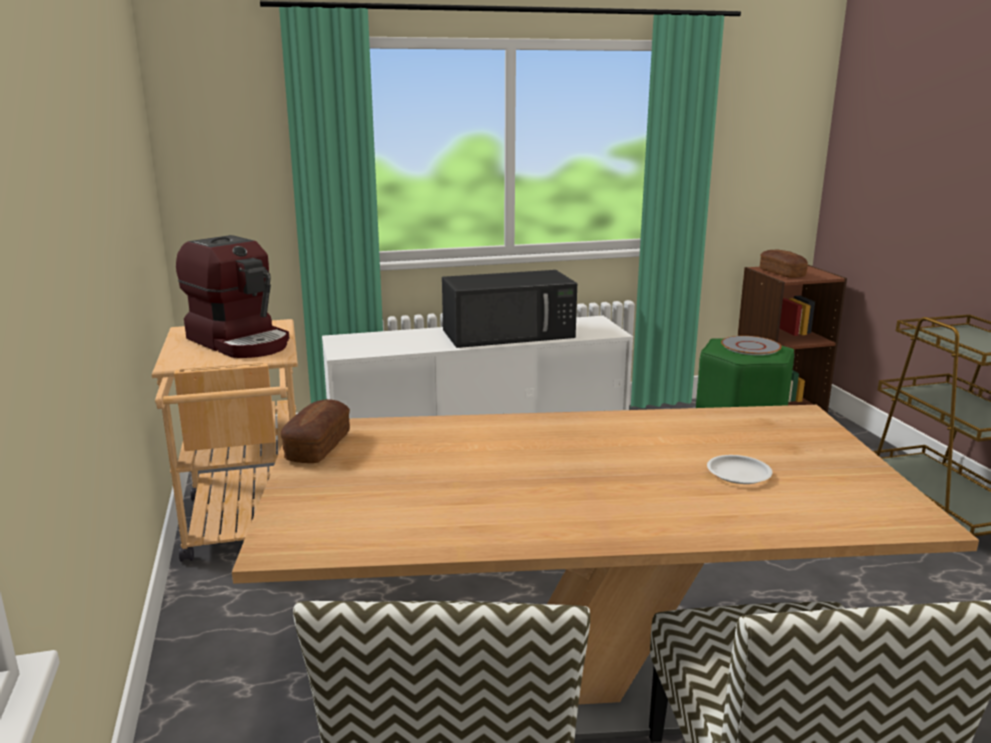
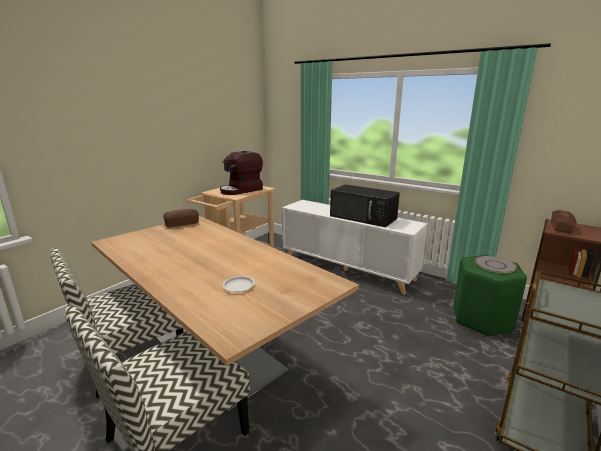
camera: 50 degrees right, 0 degrees up
coffee machine [176,235,289,358] -> coffee machine turned 45 degrees clockwise [220,151,263,195]

